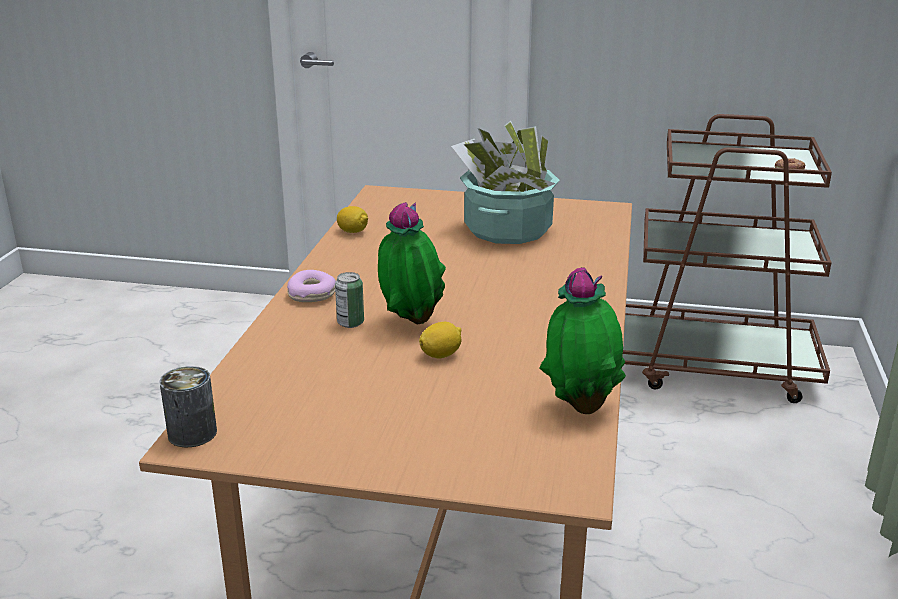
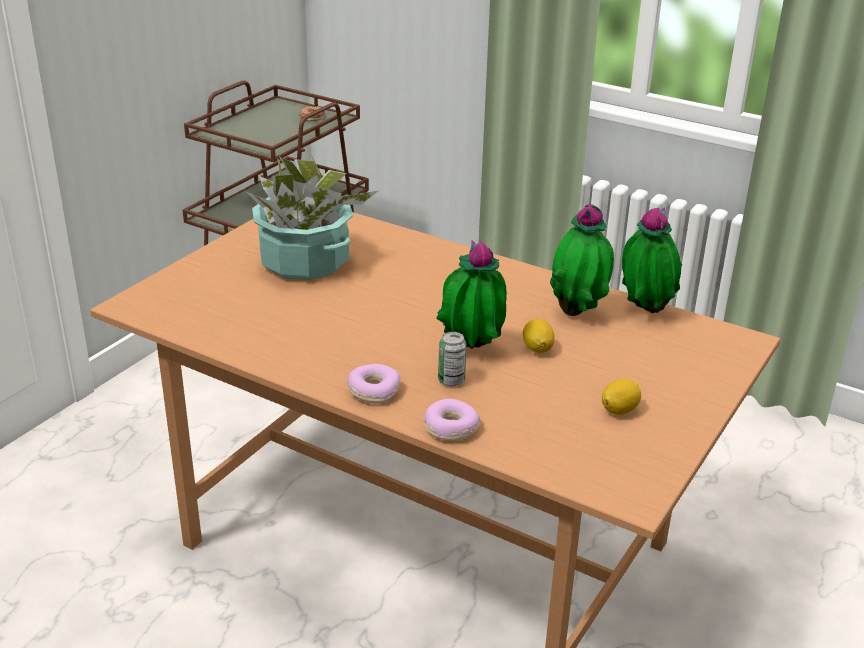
camera: 70 degrees left, 5 degrees up
can [159,366,217,447] -> none
lemon [337,206,368,233] -> lemon moved to [602,378,641,415]
none -> donut [424,399,480,441]
none -> potted plant [550,204,614,316]

